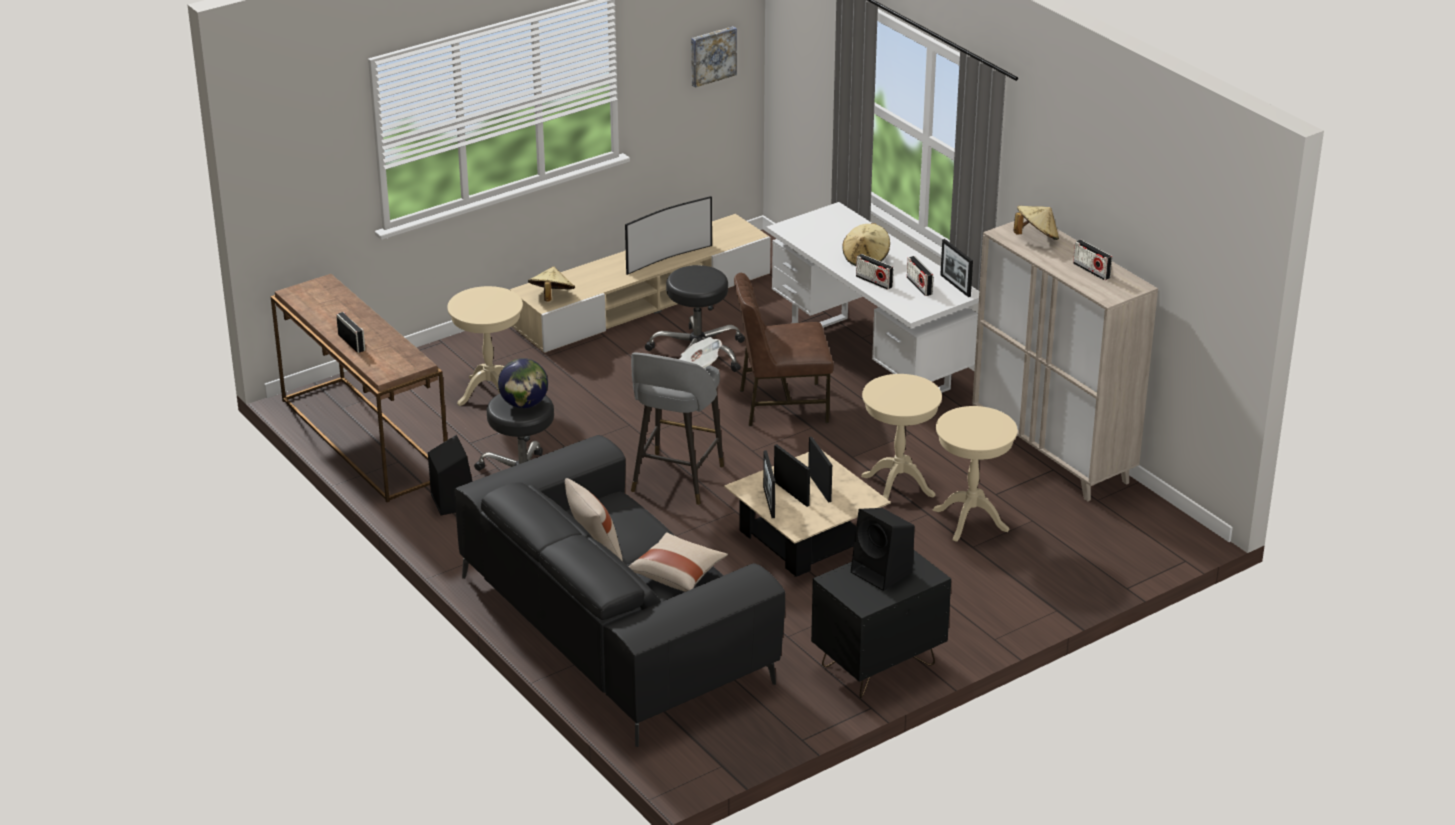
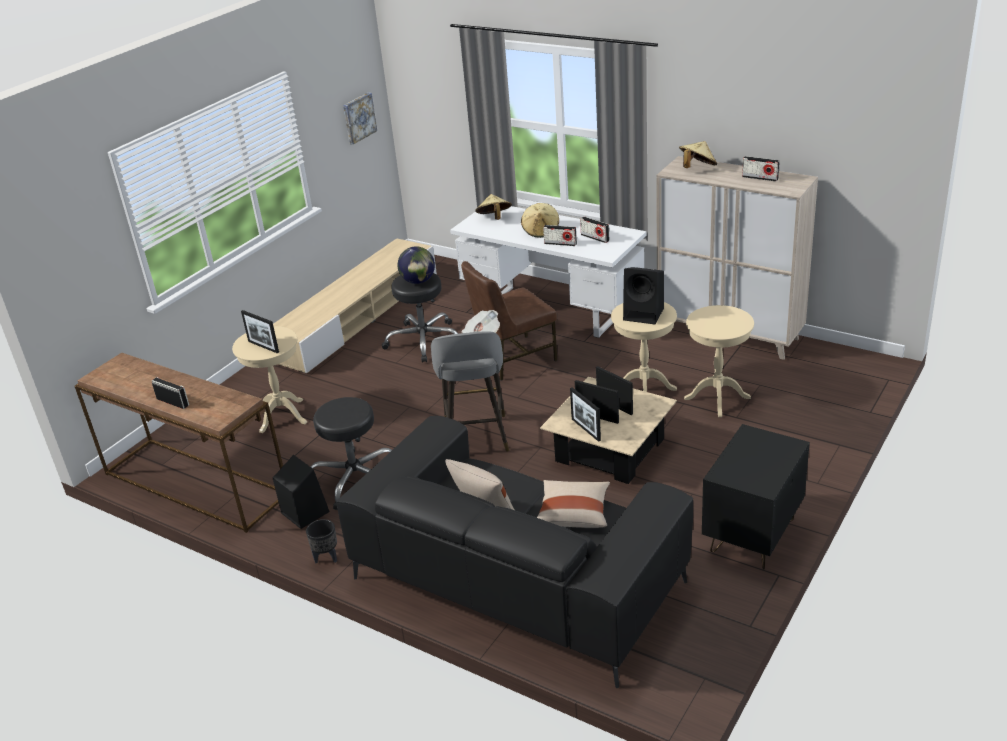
camera: 20 degrees left, 0 degrees up
globe [498,358,548,408] -> globe moved to [398,246,435,284]
beige hat [528,266,575,302] -> beige hat moved to [475,194,512,220]
television [625,196,712,275] -> none
black speaker [851,508,915,591] -> black speaker moved to [623,267,664,324]
picture frame [940,239,973,297] -> picture frame moved to [241,310,279,353]
none -> black planter [306,519,337,563]

